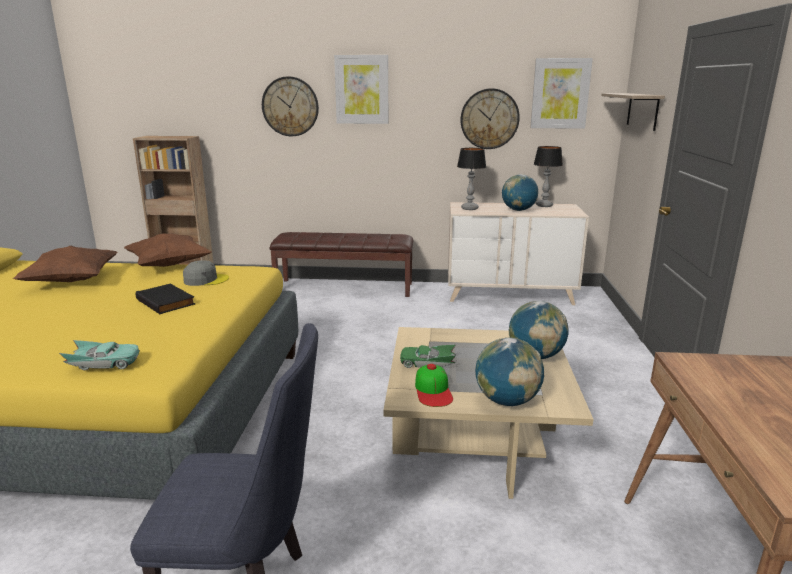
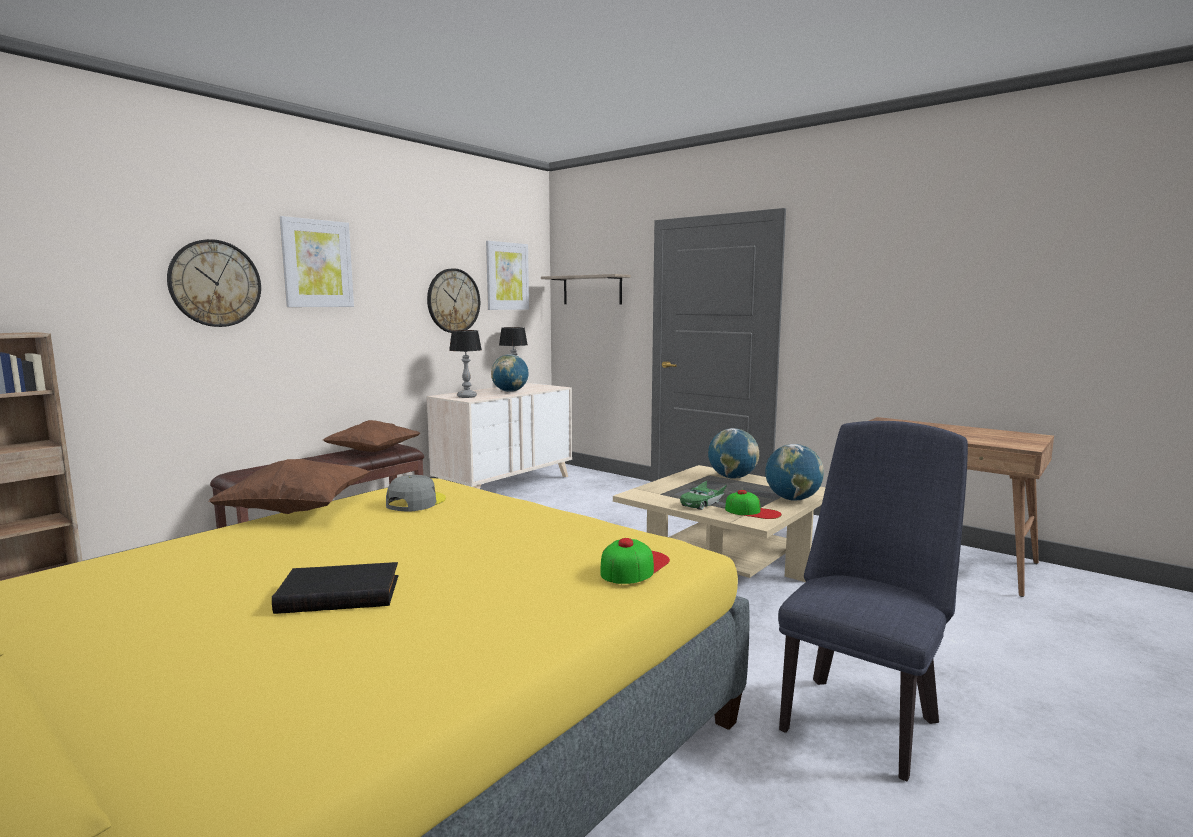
camera: 55 degrees left, 10 degrees down
brown pillow [13,245,117,282] -> brown pillow moved to [323,420,420,452]
turquoise toy car [59,340,140,370] -> cap [600,538,670,584]
black book [136,283,195,314] -> black book moved to [272,562,398,614]

